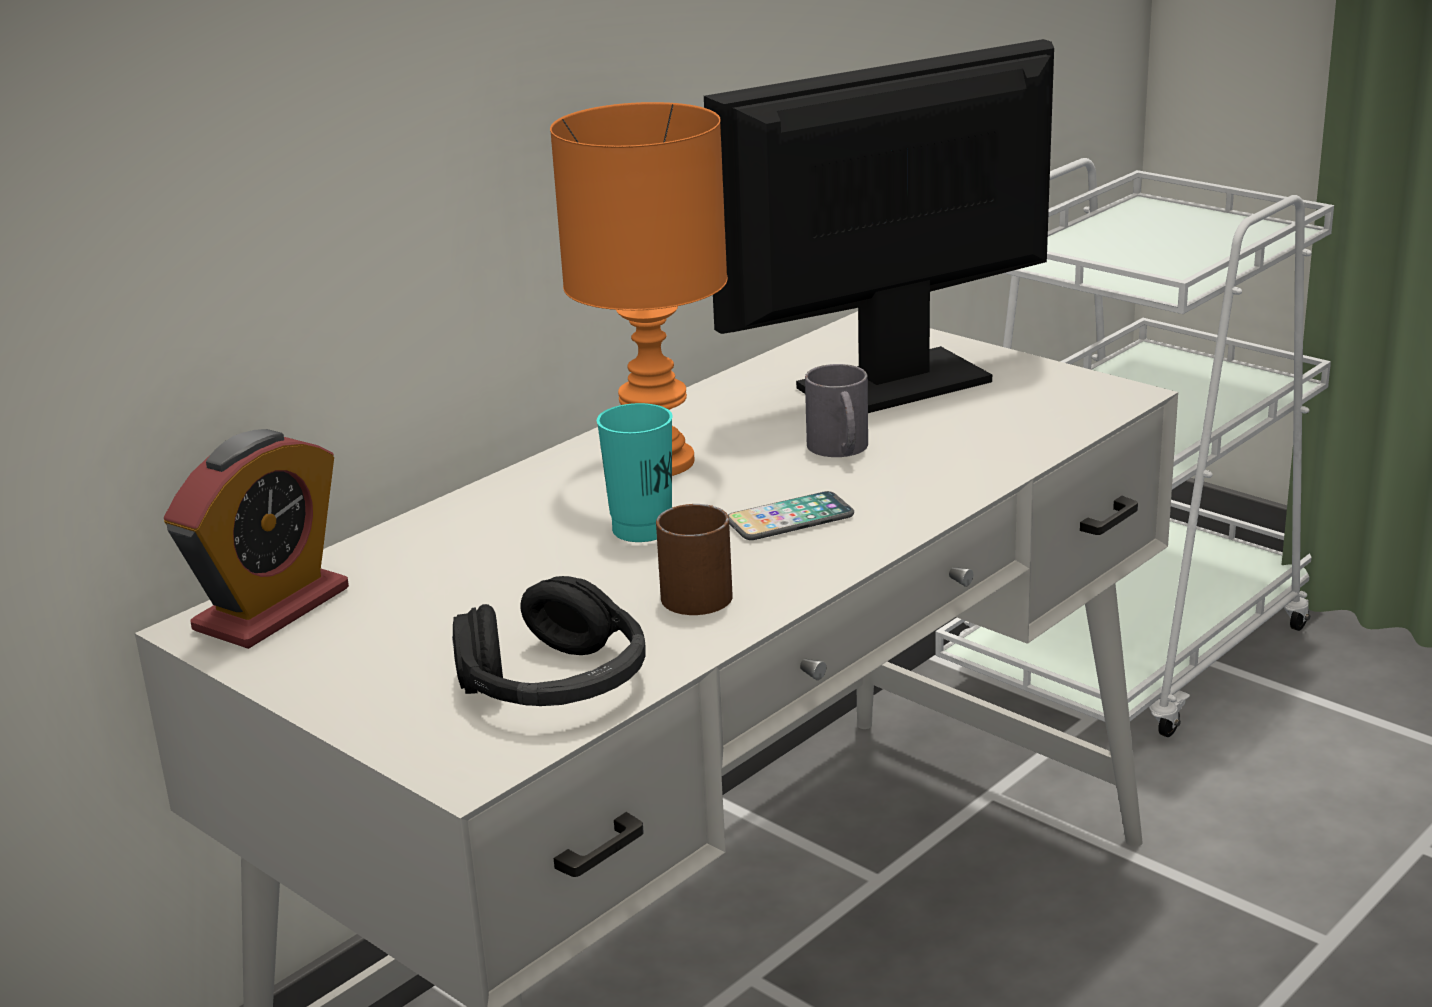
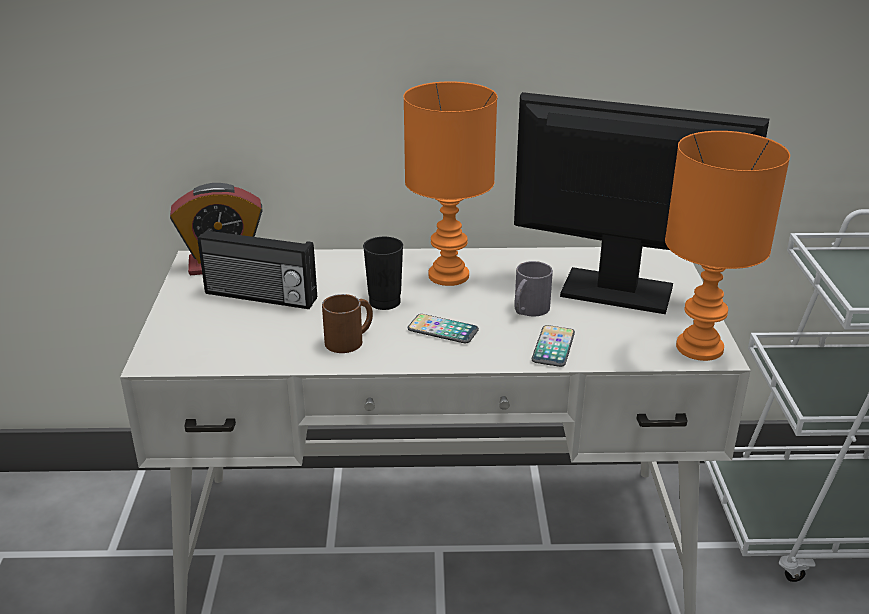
camera: 45 degrees right, 5 degrees up
black headphones [452,576,646,706] -> none
turquoise cup [597,403,673,542] -> black cup [363,237,403,310]
none -> radio [198,228,317,309]
none -> phone [532,325,575,367]
none -> orange table lamp [665,131,790,361]

